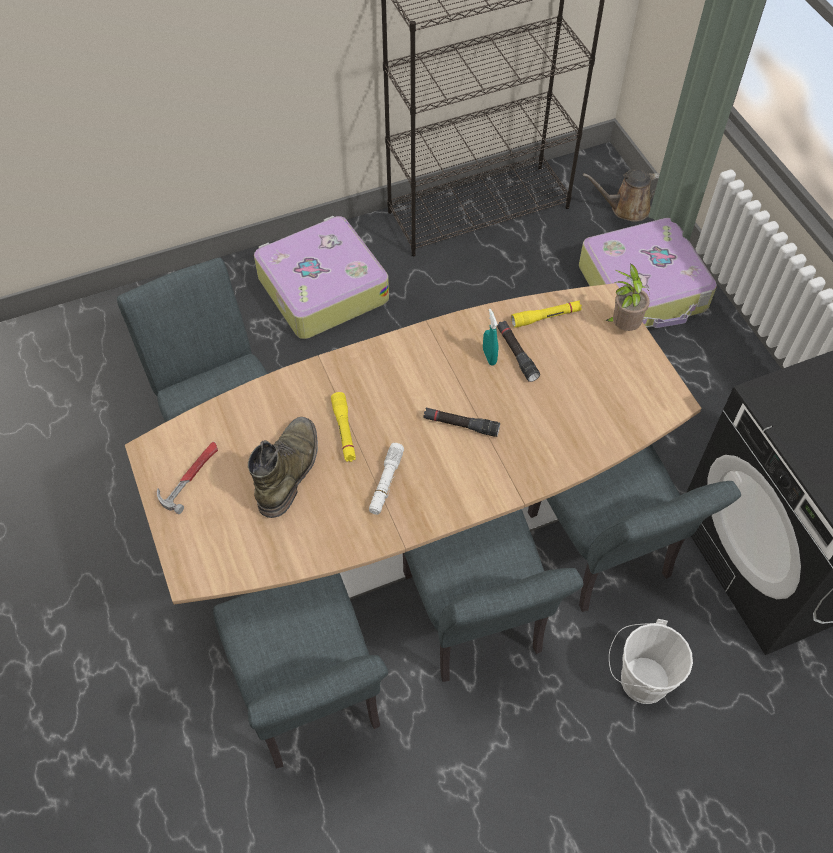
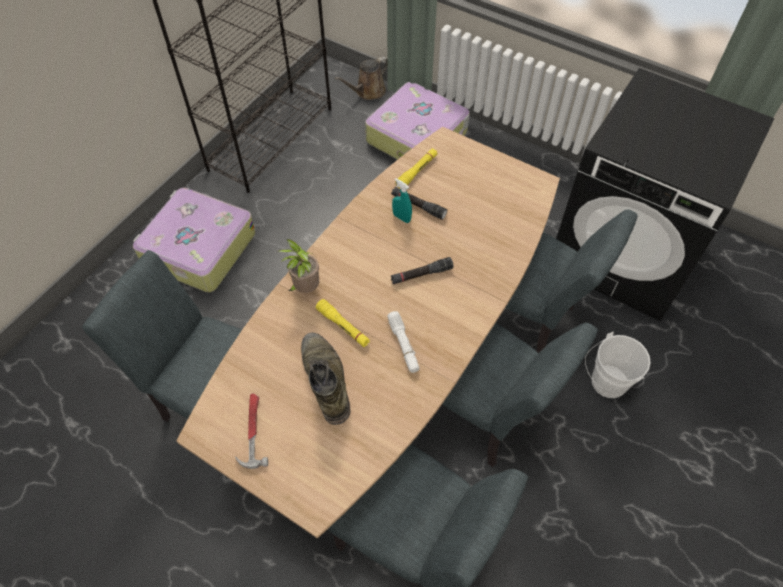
camera: 35 degrees left, 0 degrees up
potted plant [605,264,650,331] -> potted plant moved to [278,239,319,293]

